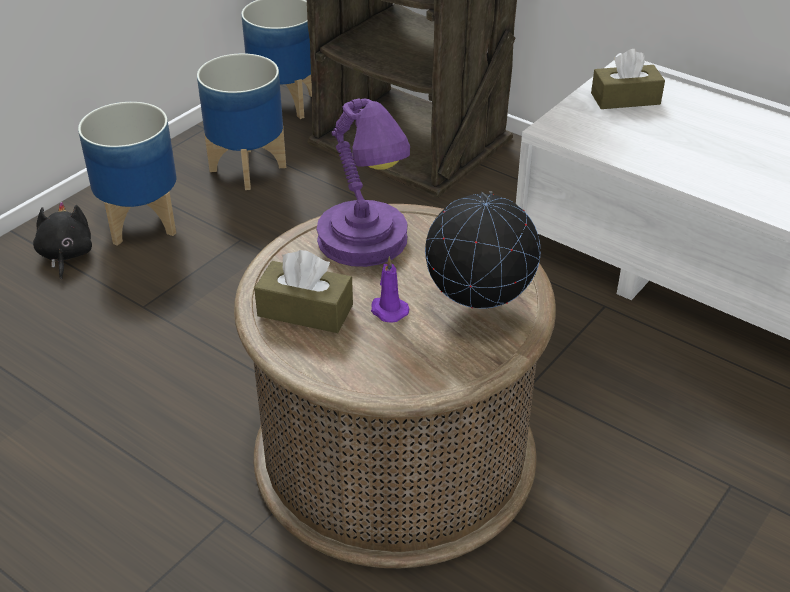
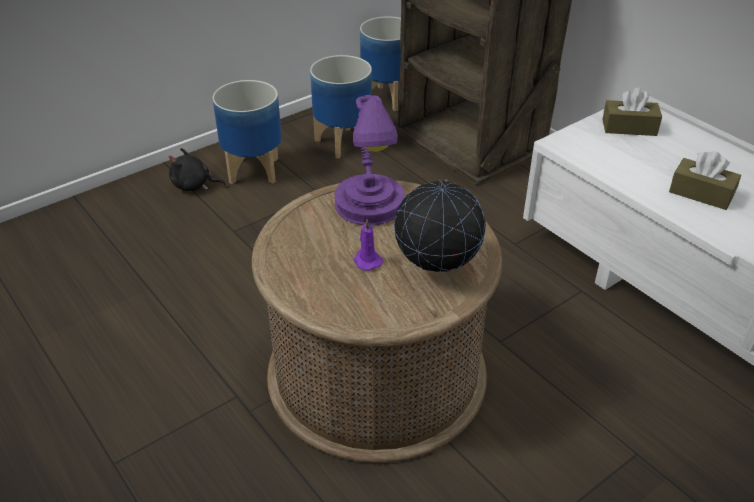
camera: 15 degrees right, 0 degrees up
black plush toy [33,202,92,279] -> black plush toy turned 90 degrees counterclockwise [169,148,226,191]
brown tissue box [254,250,353,333] -> brown tissue box moved to [669,151,741,210]

